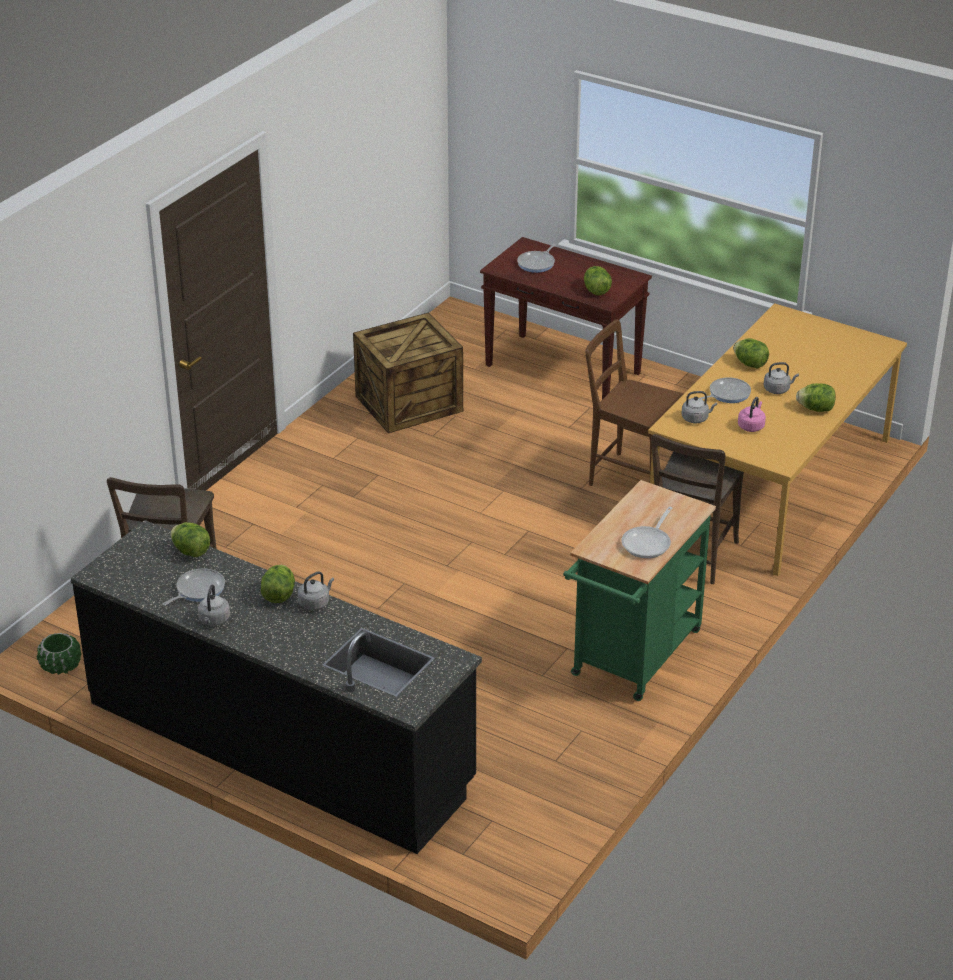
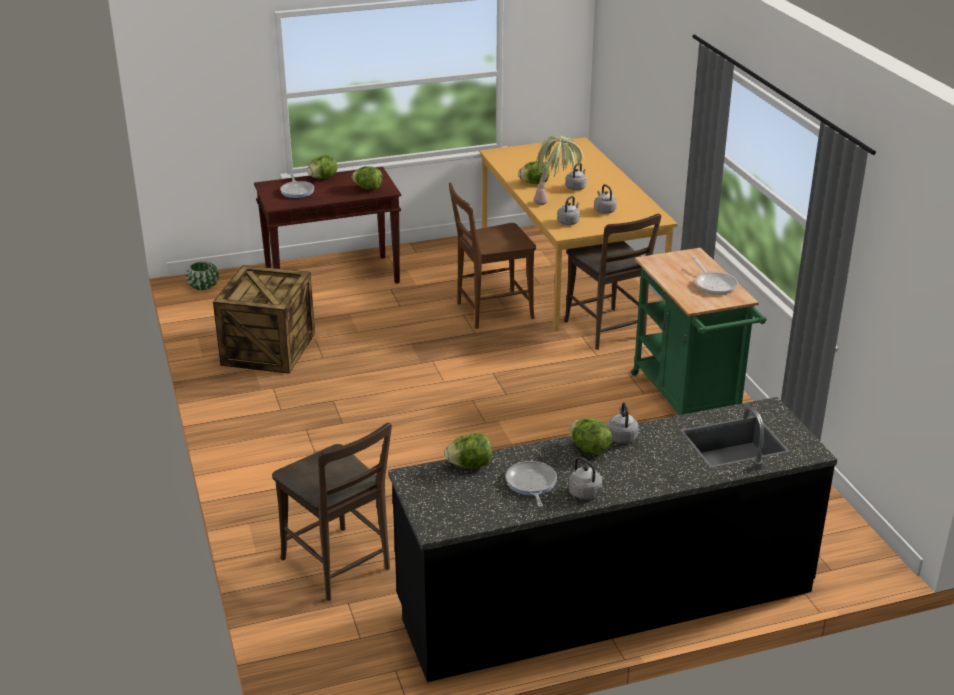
camera: 50 degrees left, 5 degrees down
green planter [37,633,81,675] -> green planter moved to [186,261,219,290]
frying pan [700,377,751,403] -> potted plant [534,136,584,205]
pink kettle [738,397,766,432] -> grey kettle [594,184,617,214]
lettuce [796,383,836,412] -> lettuce moved to [307,155,337,179]

